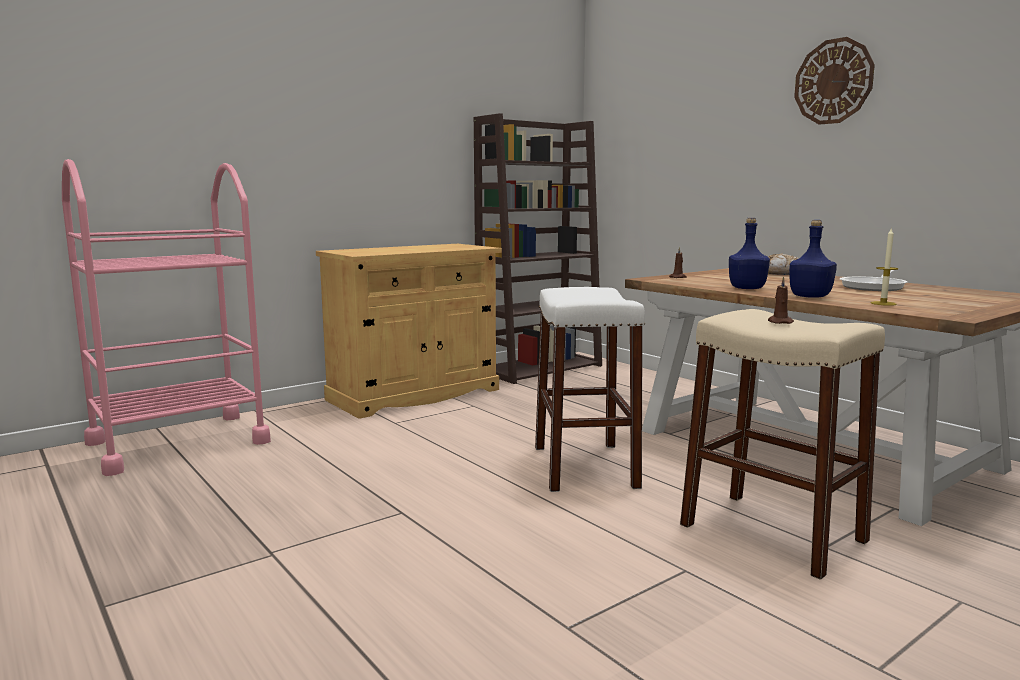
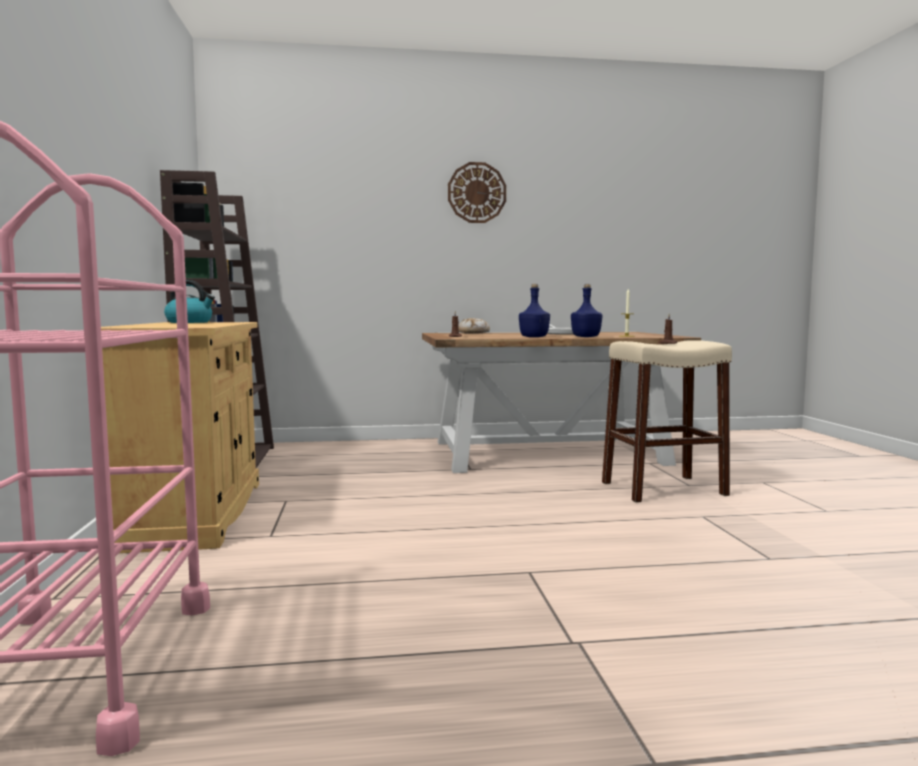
camera: 60 degrees left, 5 degrees down
white stool [535,287,645,492] -> none
none -> kettle [164,280,215,323]

